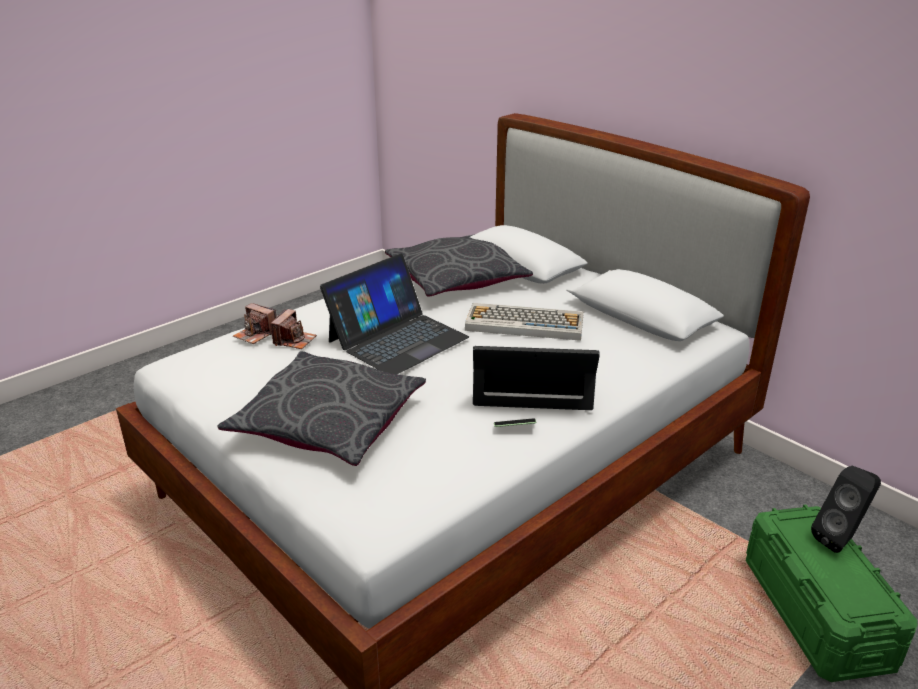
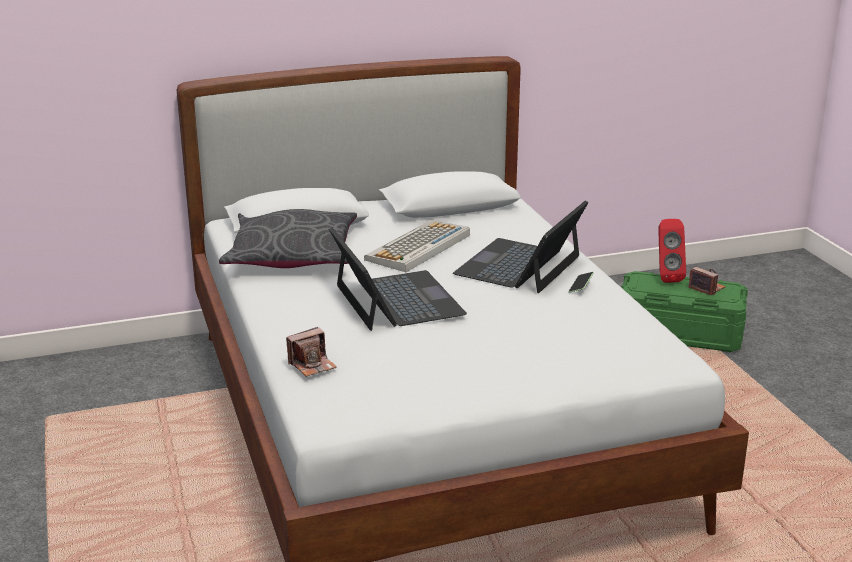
camera: 65 degrees left, 5 degrees down
grey pillow [217,351,426,466] -> none
camera [270,309,317,349] -> camera moved to [688,267,726,295]
black speaker [811,465,881,553] -> red speaker [658,219,686,283]

